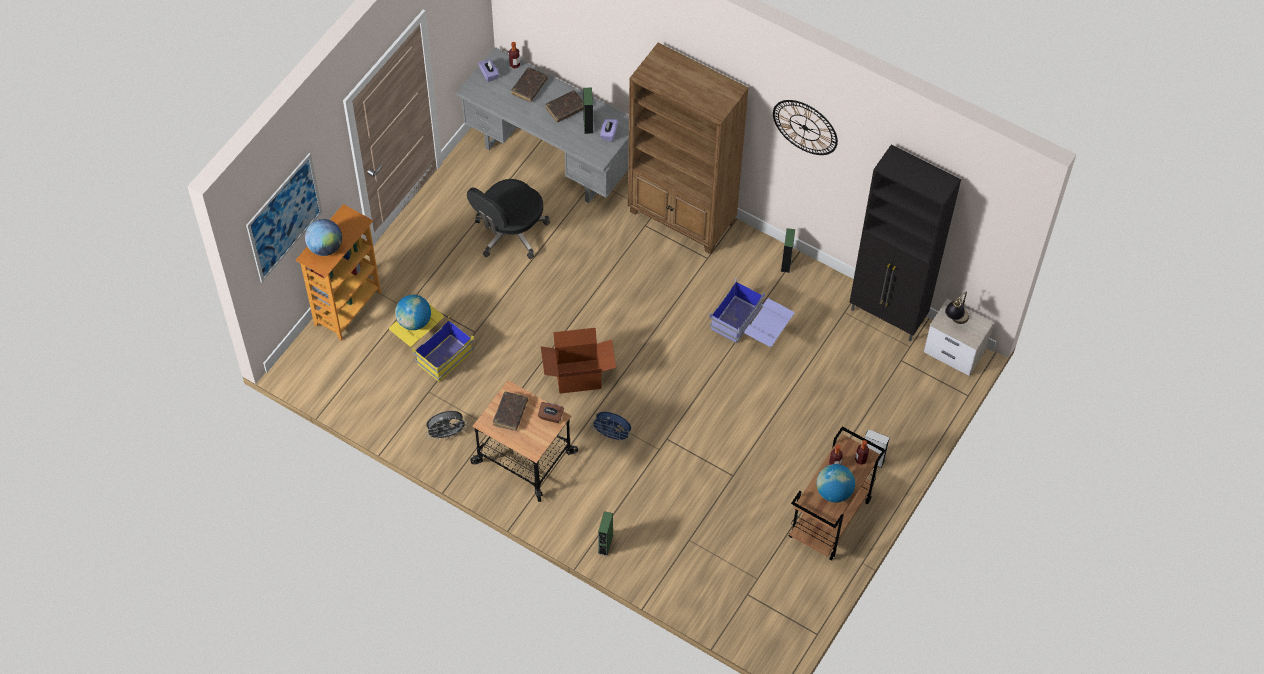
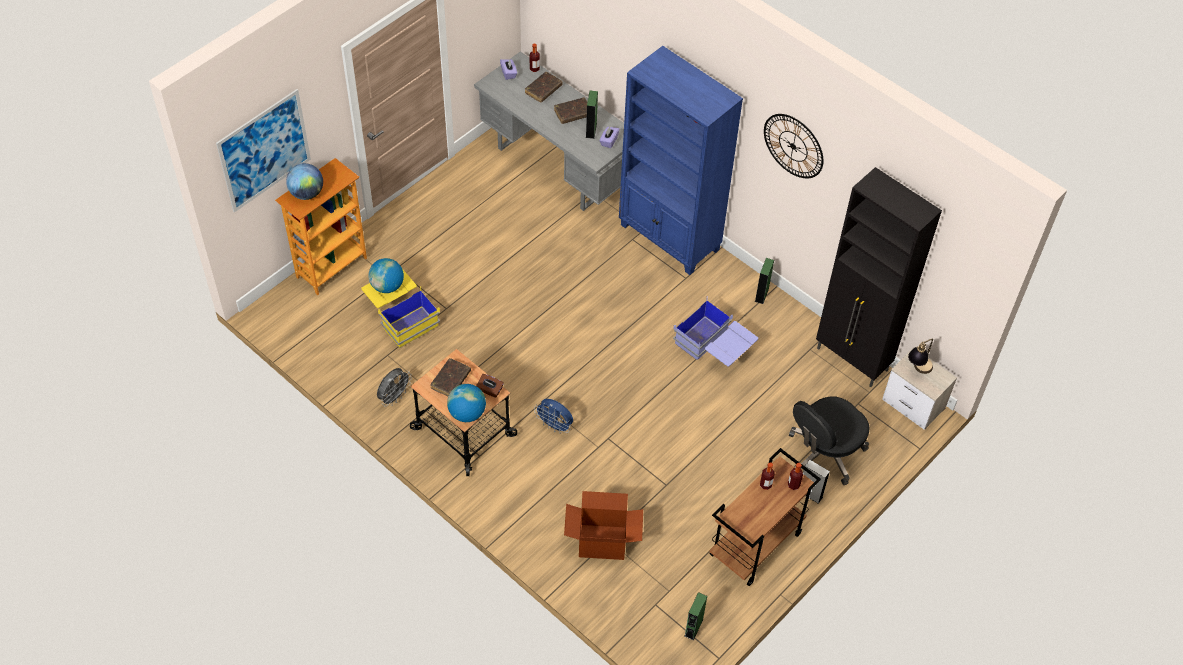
camera: 10 degrees right, 5 degrees down
grey fan [426,411,468,441] -> grey fan turned 45 degrees counterclockwise [377,368,412,407]
black office chair [467,179,550,259] -> black office chair moved to [789,396,870,485]
cardboard box [541,328,616,394] -> cardboard box moved to [564,491,643,560]
green speaker [598,511,613,556] -> green speaker moved to [685,592,707,640]
brown bookcase [628,43,749,254] -> blue bookcase [619,46,743,275]
globe [817,464,855,503] -> globe moved to [447,384,486,422]

